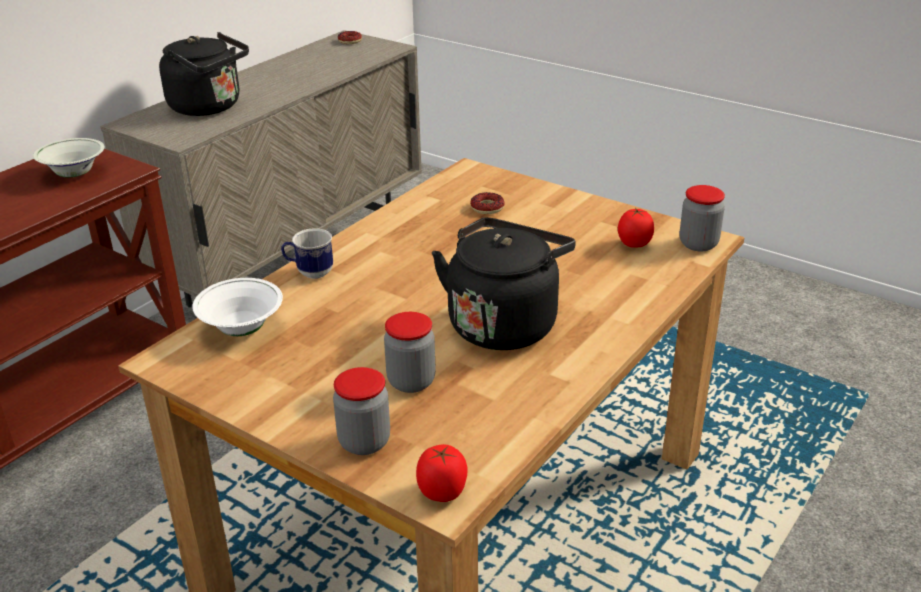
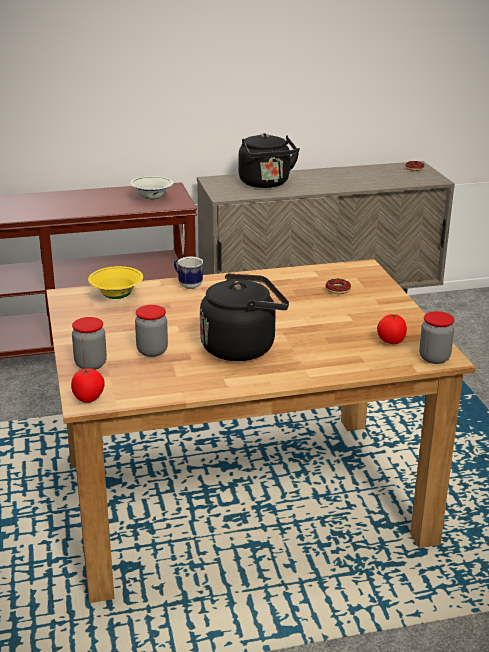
camera: 40 degrees right, 5 degrees down
white bowl [192,278,283,336] -> yellow bowl [88,266,143,299]

